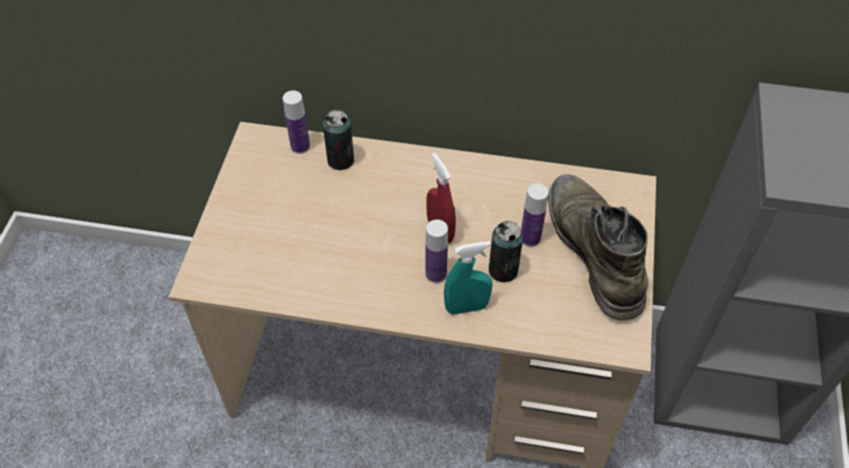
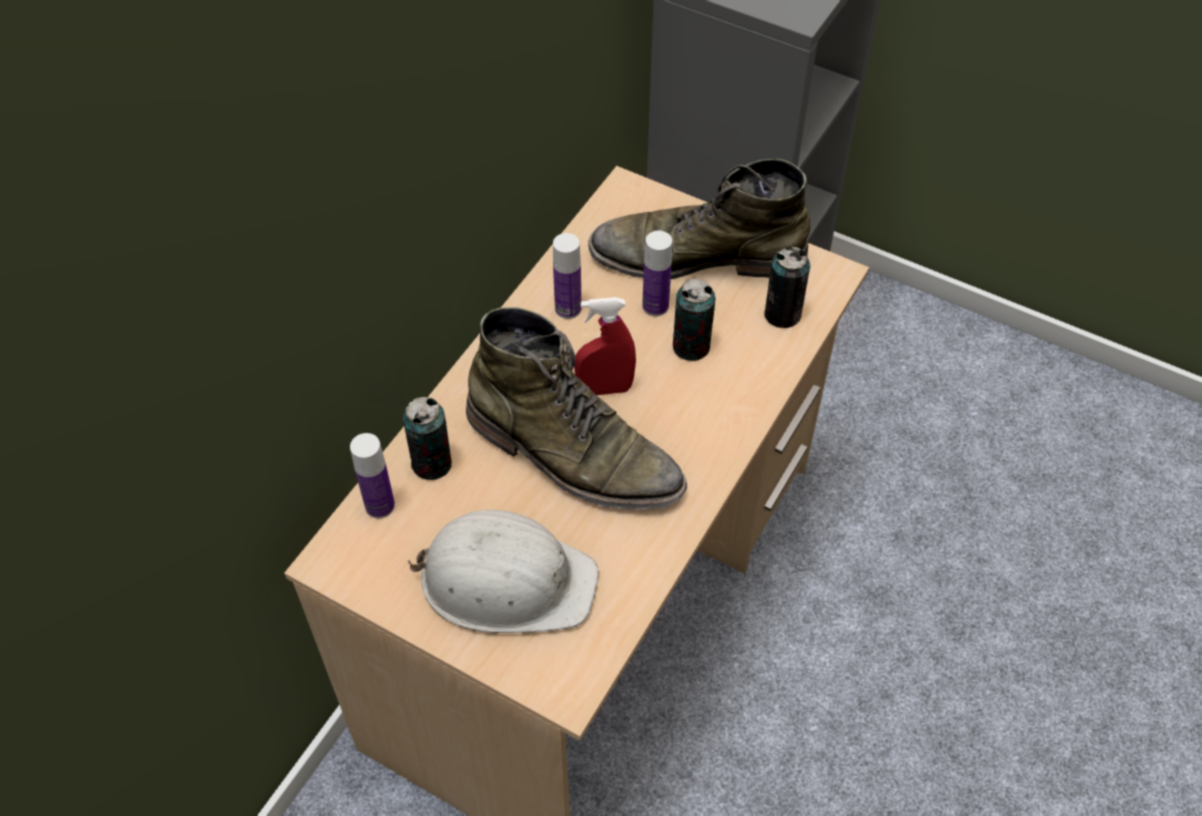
camera: 70 degrees left, 0 degrees up
bottle [425,220,448,283] -> bottle moved to [553,233,582,319]
turquoise spray bottle [444,241,492,315] -> none
none -> white hard hat [408,510,599,633]
none -> green boot [466,307,687,509]
none -> can [764,246,811,328]

